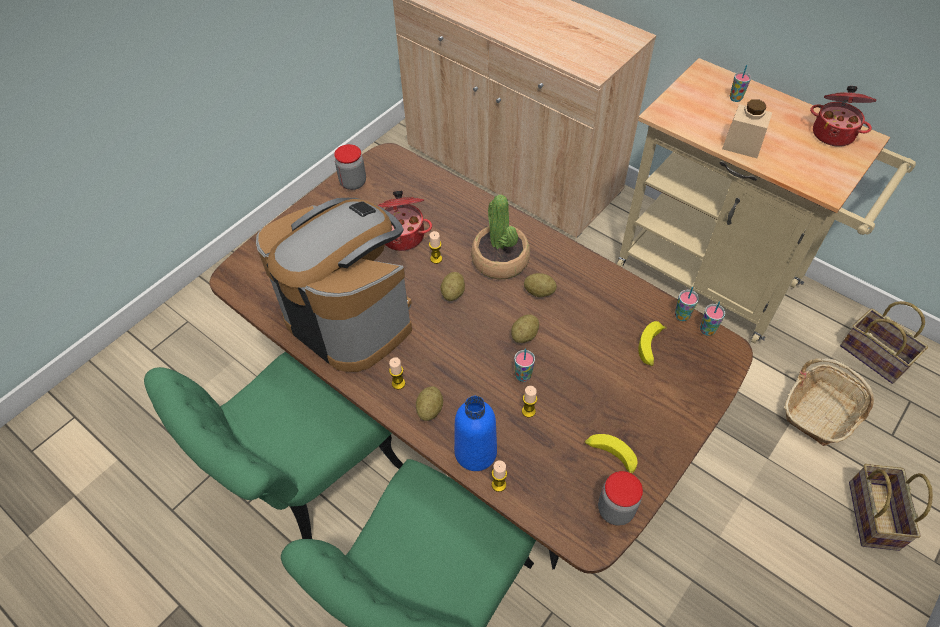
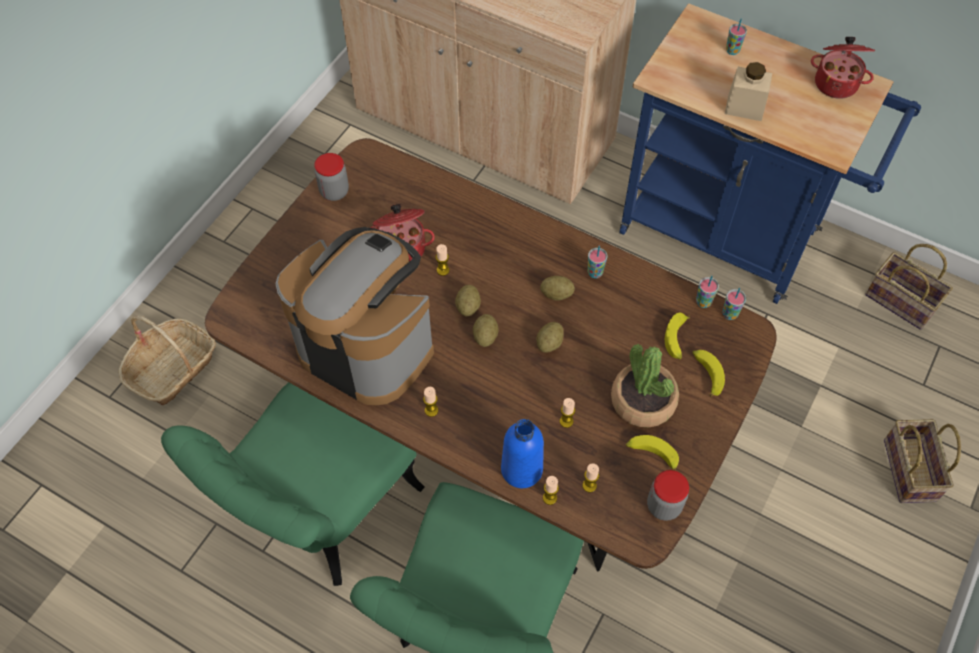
camera: 10 degrees left, 5 degrees up
potato [416,386,443,421] -> potato moved to [473,314,499,347]
potted plant [471,194,530,279] -> potted plant moved to [611,344,679,427]
cup [514,348,535,382] -> cup moved to [588,246,607,279]
beige cart [617,58,916,344] -> blue cart [619,3,921,304]
basket [785,358,874,446] -> basket moved to [118,316,216,405]
none -> candle [583,463,599,492]
none -> banana [692,350,725,397]

